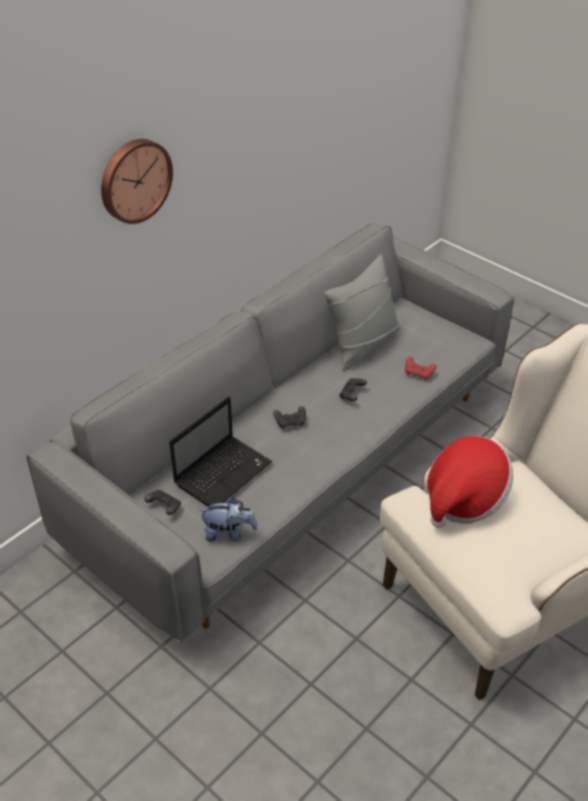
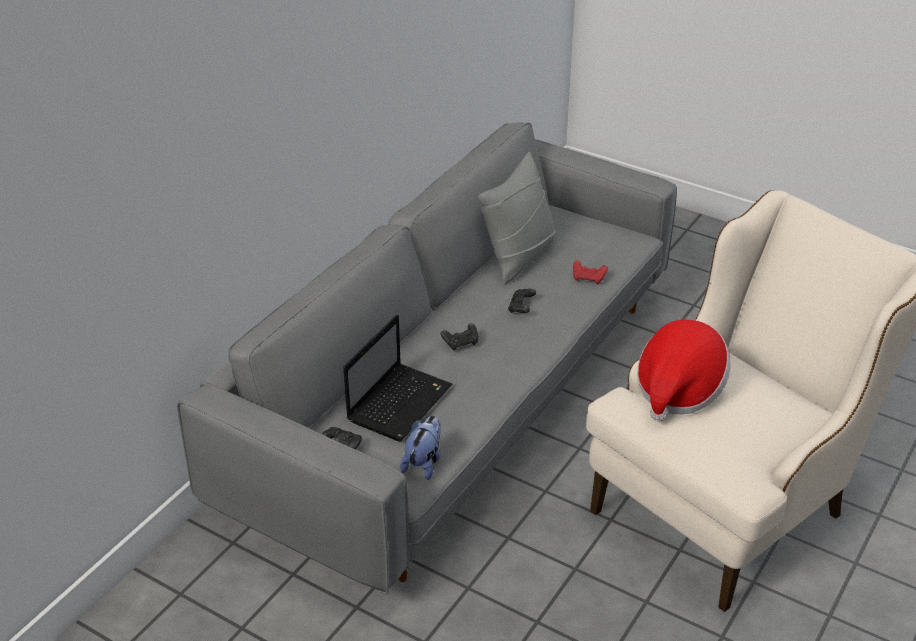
camera: 10 degrees left, 5 degrees down
wall clock [101,139,173,224] -> none
plush toy [199,498,258,542] -> plush toy turned 60 degrees counterclockwise [400,415,441,480]

